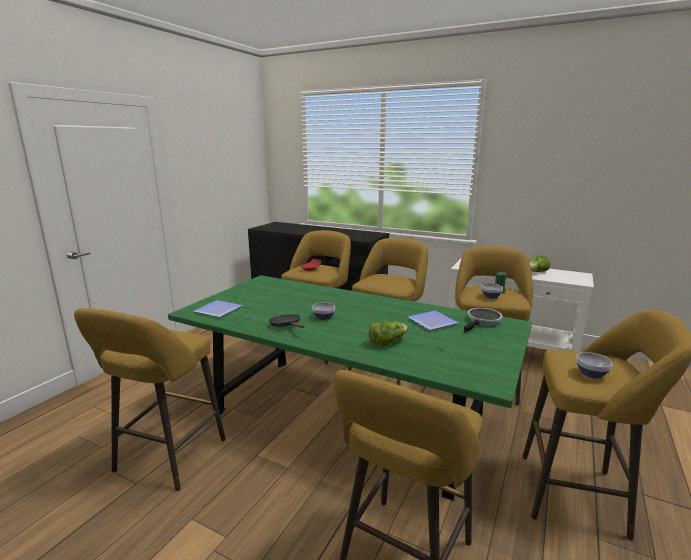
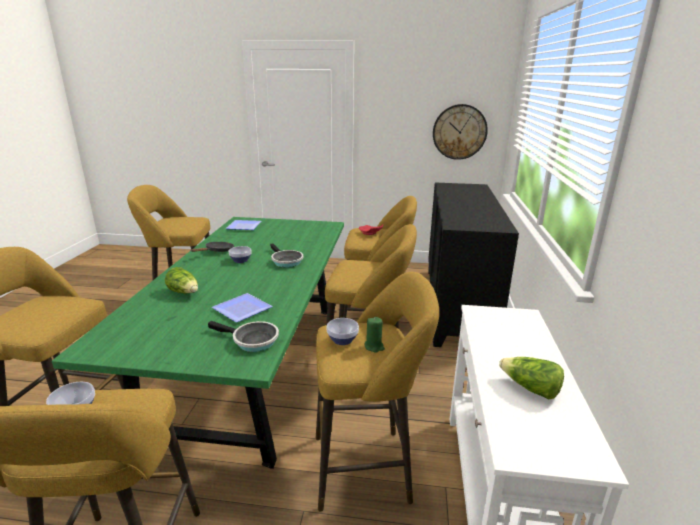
camera: 70 degrees right, 5 degrees up
none -> frying pan [270,243,303,268]
none -> wall clock [433,104,488,160]

